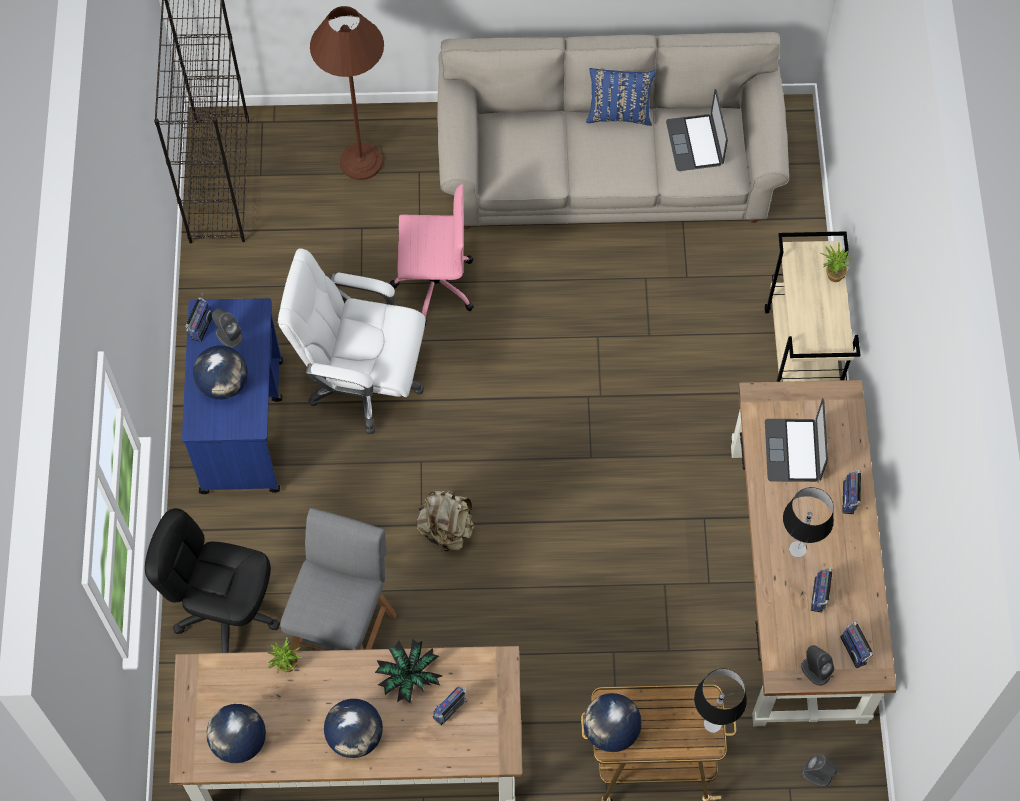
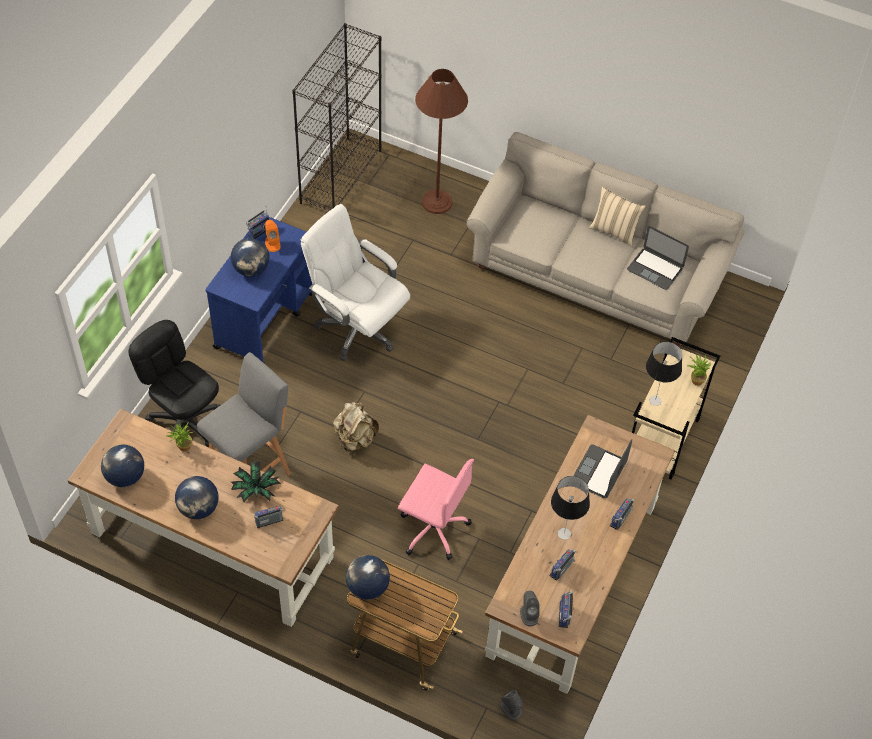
camera: 25 degrees right, 10 degrees down
grey speaker [212,309,243,348] -> orange speaker [265,220,281,252]
pink office chair [390,184,474,326] -> pink office chair moved to [398,459,474,560]
blue pillow [586,68,656,126] -> beige pillow [589,187,646,247]
laptop [666,89,728,171] -> laptop turned 75 degrees counterclockwise [627,226,689,290]
table lamp [694,668,747,733] -> table lamp moved to [646,342,682,406]

